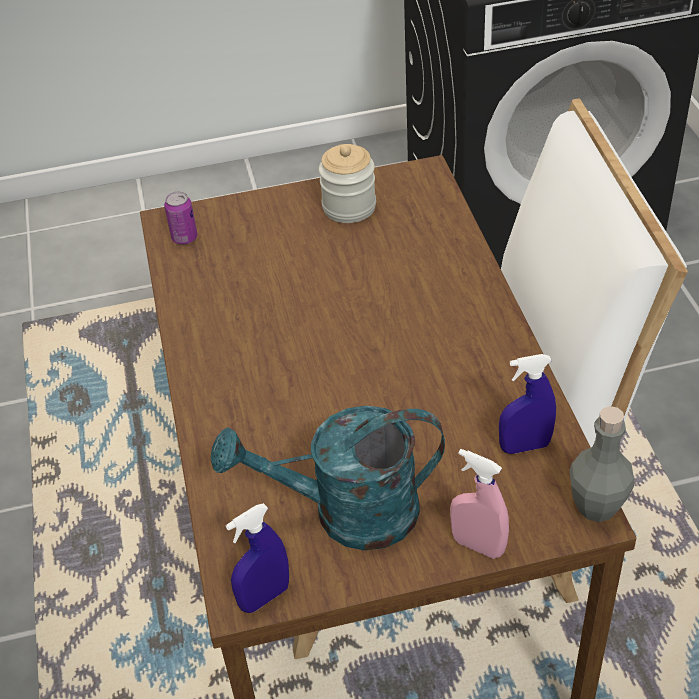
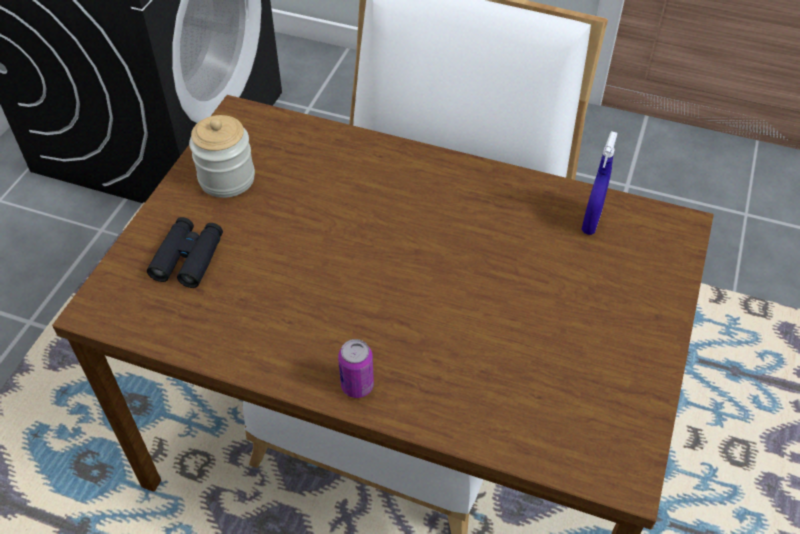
camera: 60 degrees left, 5 degrees up
can [164,192,198,245] -> can moved to [338,339,374,398]
turquoise watering can [211,405,445,551] -> none
blue spray bottle [226,503,289,613] -> none
pink spray bottle [450,449,509,559] -> none
grey bottle [569,406,634,522] -> none
none -> black binoculars [147,217,223,288]

